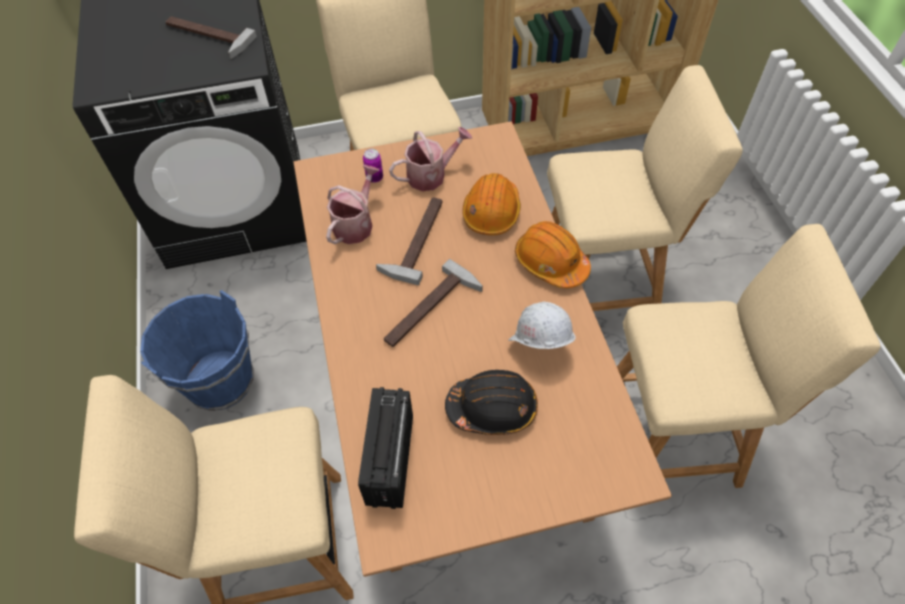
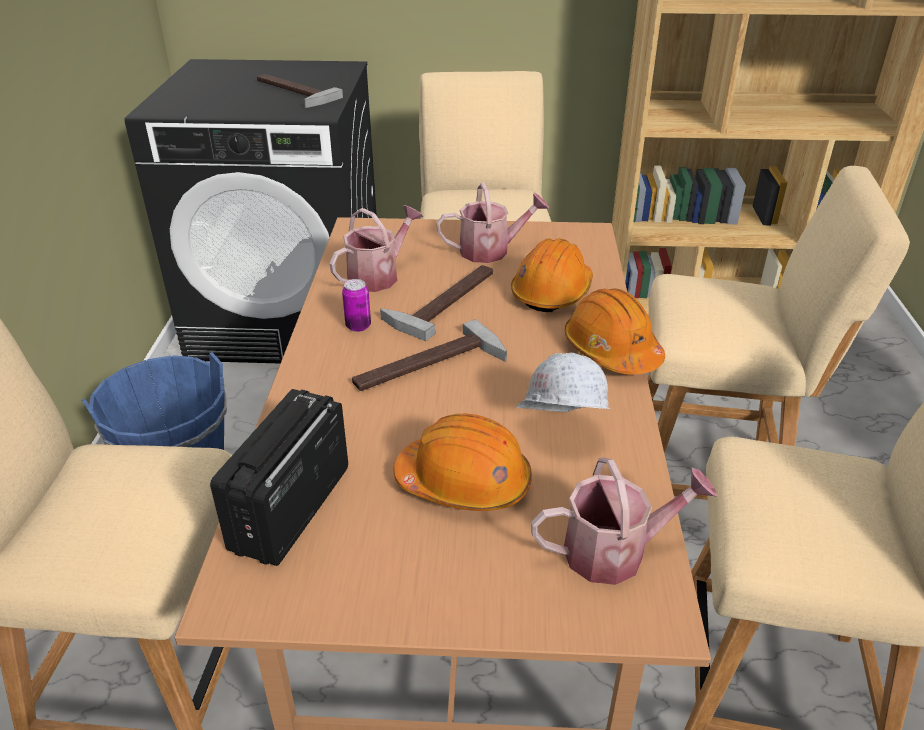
camera: 15 degrees right, 20 degrees down
can [363,149,383,183] -> can moved to [342,279,371,332]
black hard hat [445,370,538,435] -> orange hard hat [394,414,532,511]
none -> watering can [531,458,718,585]

